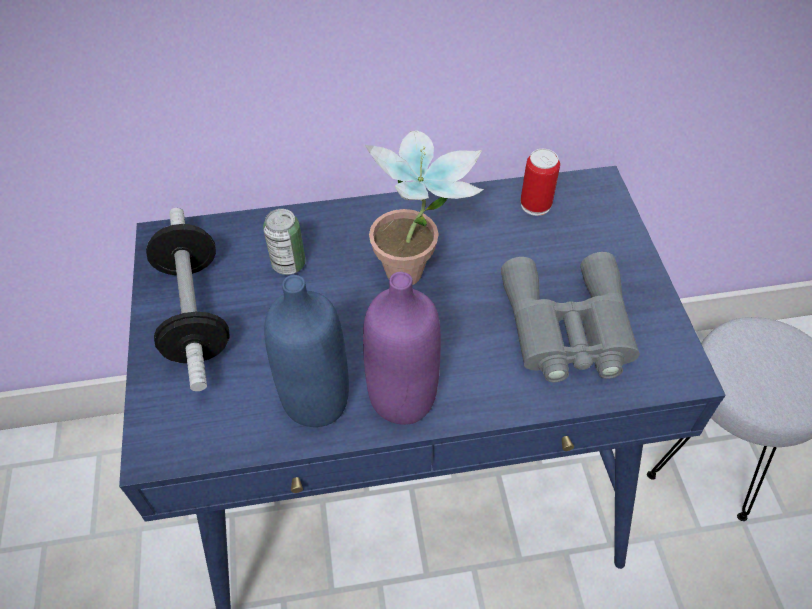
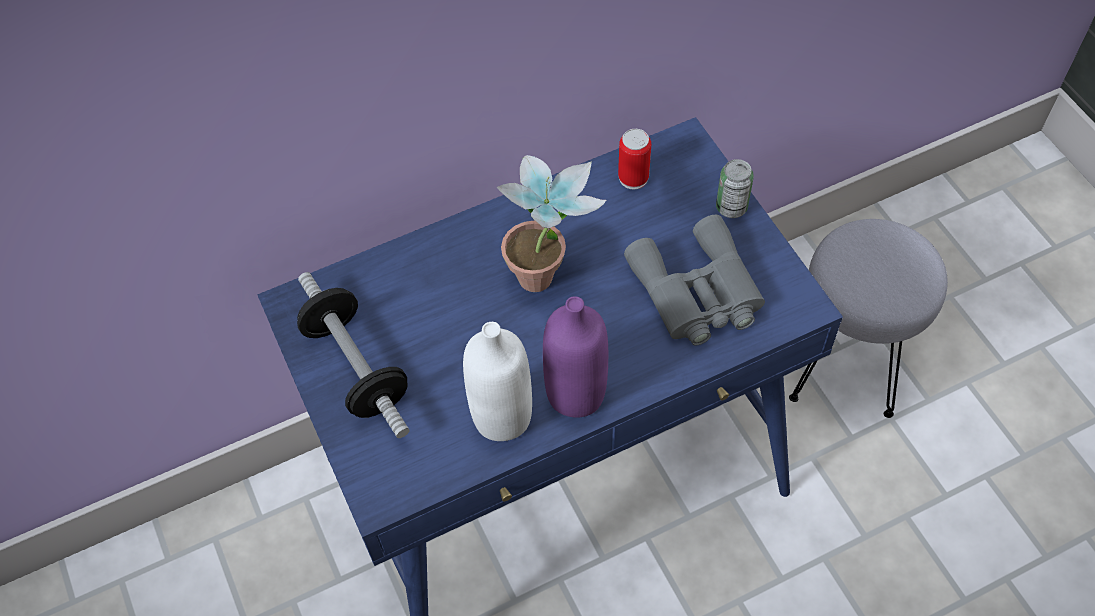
camera: 15 degrees left, 5 degrees up
can [263,209,306,275] -> can moved to [716,159,754,218]
blue bottle [264,275,349,427] -> white bottle [463,322,532,441]

